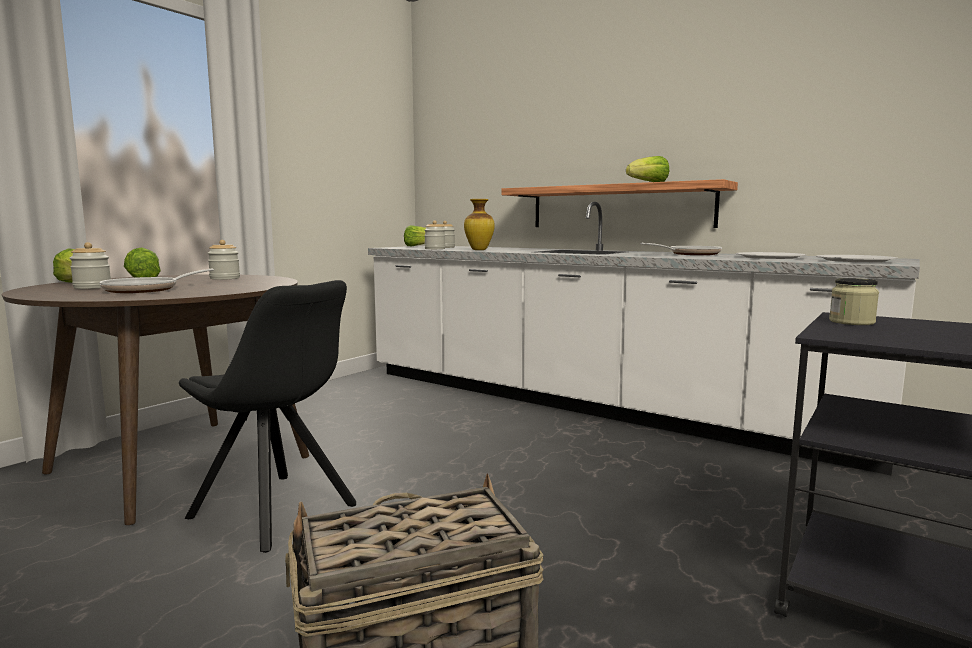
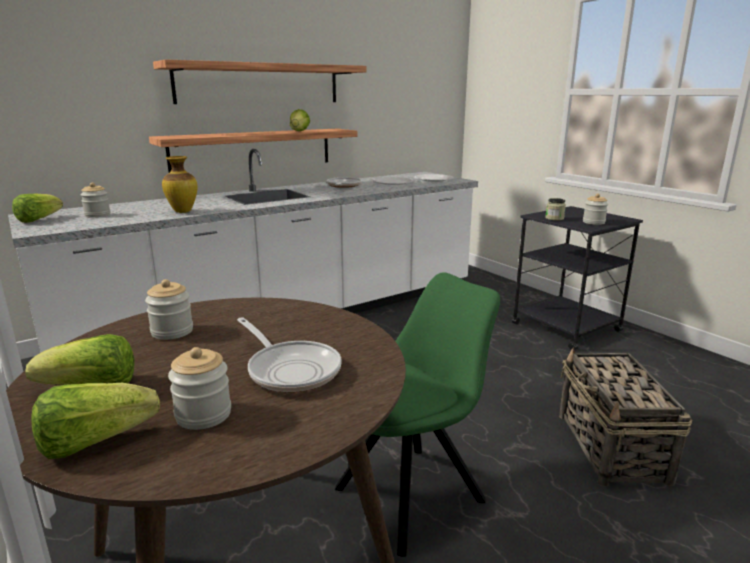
camera: 70 degrees left, 10 degrees up
black chair [179,280,356,553] -> green chair [335,272,500,557]
jar [424,220,445,249] -> jar moved to [583,194,608,225]
none -> shelf [153,59,367,104]

